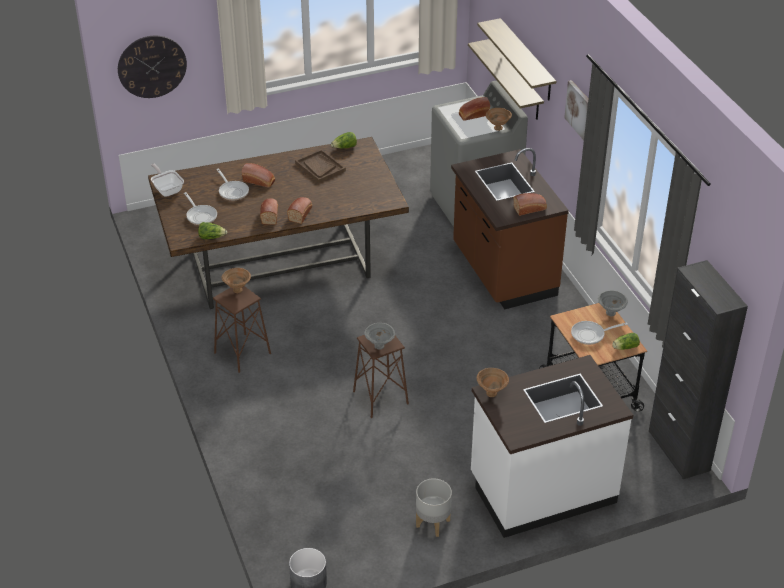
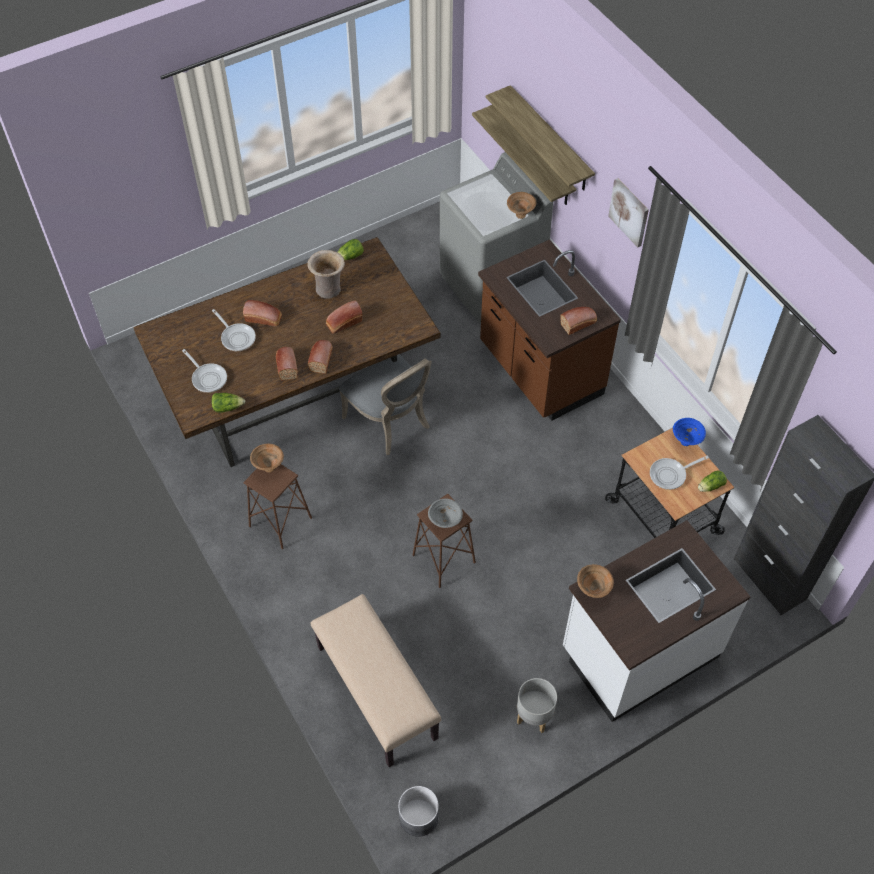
camera: 10 degrees left, 15 degrees up
wall clock [118,36,187,98] -> none
frying pan [151,164,184,197] -> none
brown tray [295,149,346,183] -> beige vase [307,250,345,299]
bread [459,97,490,120] -> bread moved to [326,300,362,334]
grey bowl [598,290,628,316] -> blue bowl [673,418,706,446]
none -> beige bench [311,594,441,767]
none -> grey chair [339,354,432,455]

